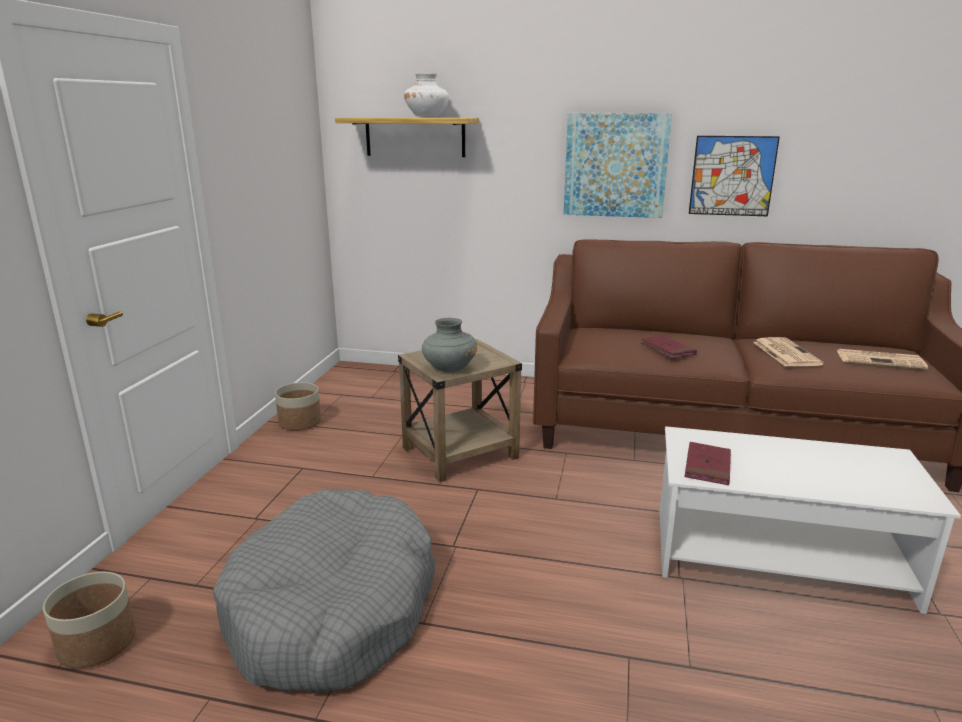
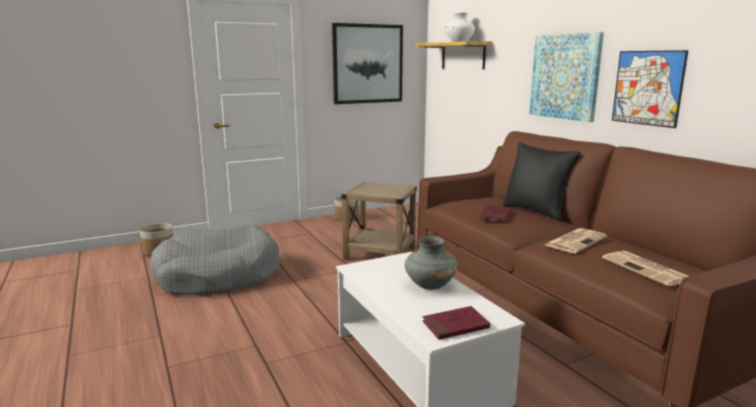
camera: 50 degrees right, 5 degrees down
grey vase [422,318,477,373] -> grey vase moved to [405,236,458,290]
red book [684,442,731,485] -> red book moved to [422,306,490,340]
none -> picture [332,23,403,104]
none -> black pillow [502,142,581,221]

